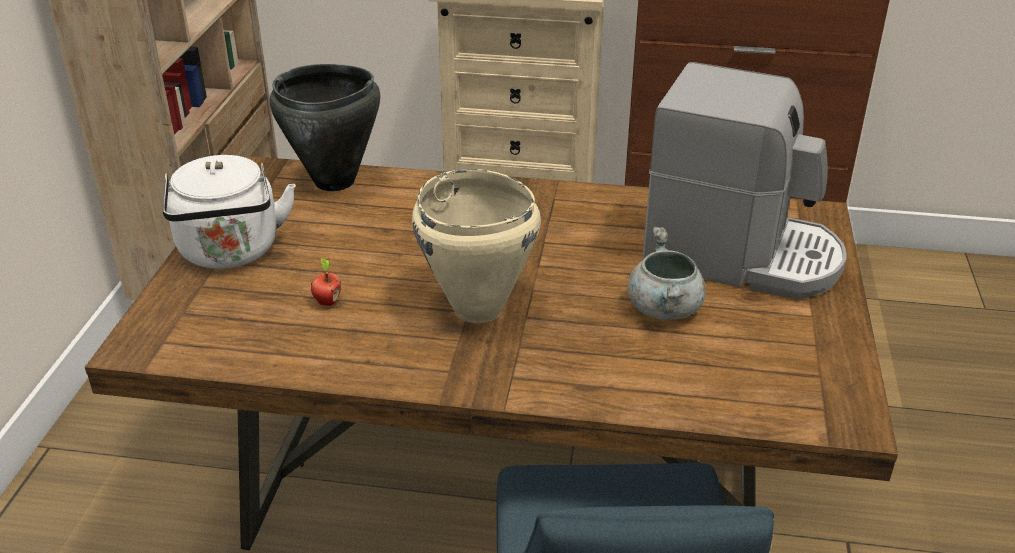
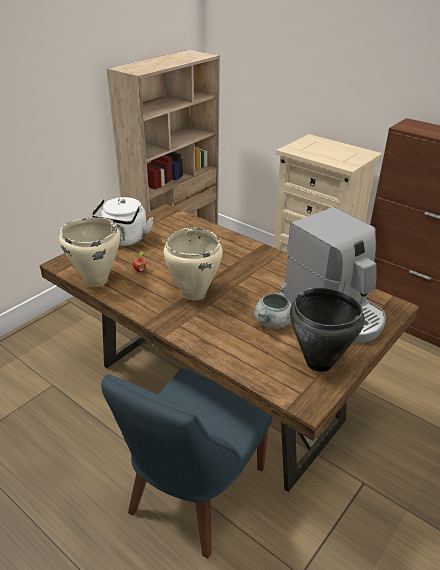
camera: 30 degrees right, 0 degrees up
black cooking pot [270,64,381,191] -> black cooking pot moved to [290,287,365,372]
none -> beige cooking pot [59,217,121,287]

